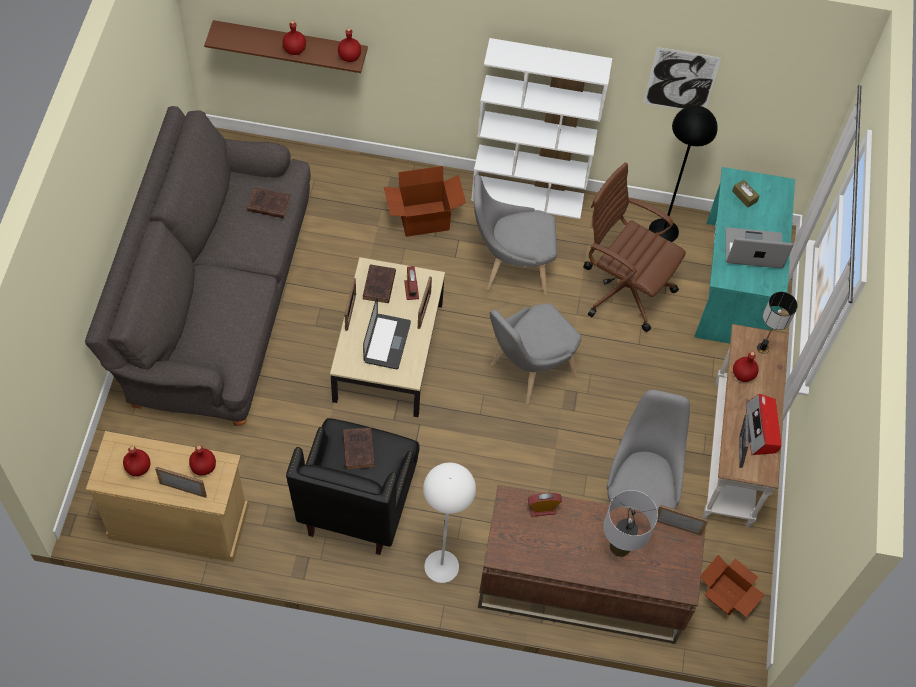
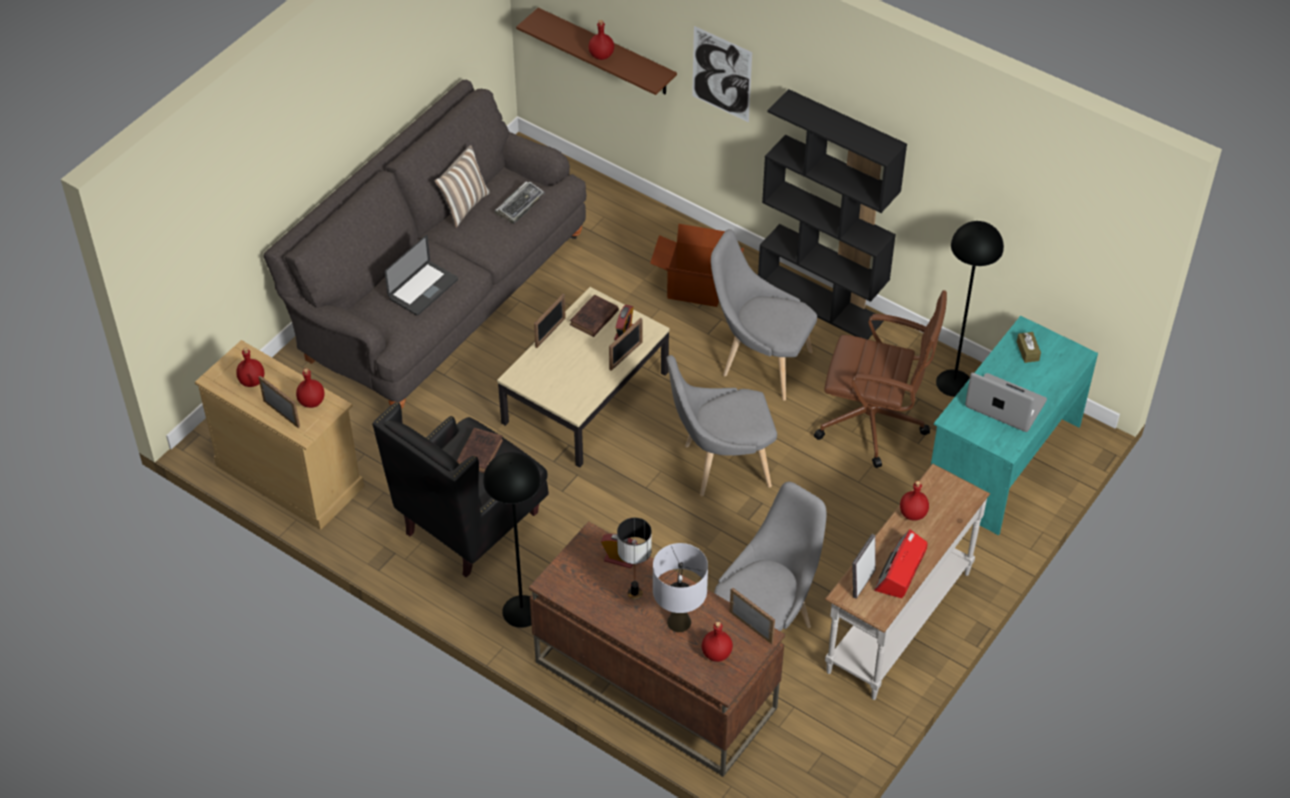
camera: 30 degrees right, 10 degrees down
brown book [247,187,291,218] -> keyboard [495,181,545,224]
red bottle [338,28,361,62] -> red bottle moved to [702,622,733,662]
laptop [363,296,411,369] -> laptop moved to [385,235,458,315]
white floor lamp [423,463,476,583] -> black floor lamp [483,452,541,628]
white bookcase [471,38,612,219] -> black bookcase [758,89,907,340]
brown office chair [583,162,686,332] -> brown office chair turned 135 degrees clockwise [814,290,947,468]
picture [643,47,721,109] -> picture moved to [692,26,752,122]
cardboard box [701,555,765,617] -> none
table lamp [757,292,798,354] -> table lamp moved to [617,518,652,600]
none -> pillow [435,145,490,228]

